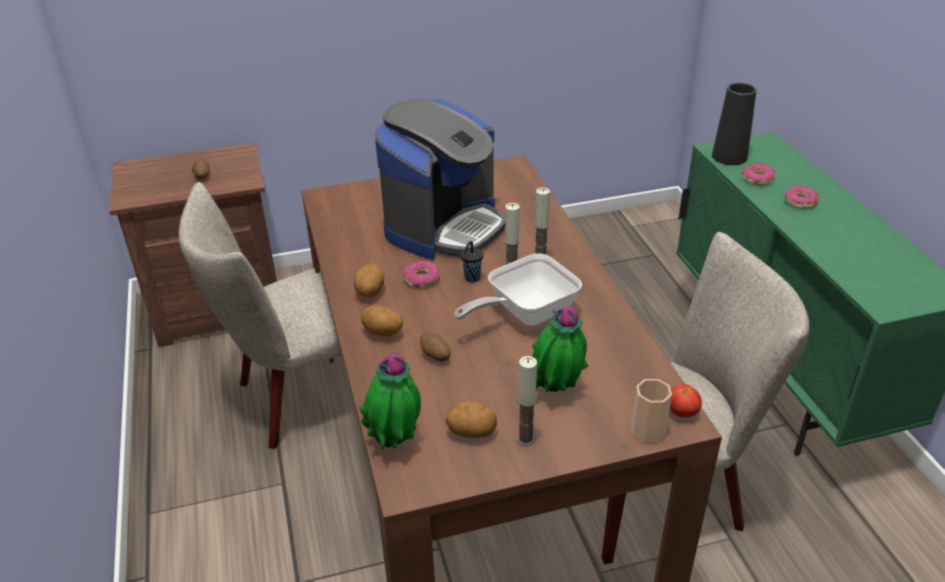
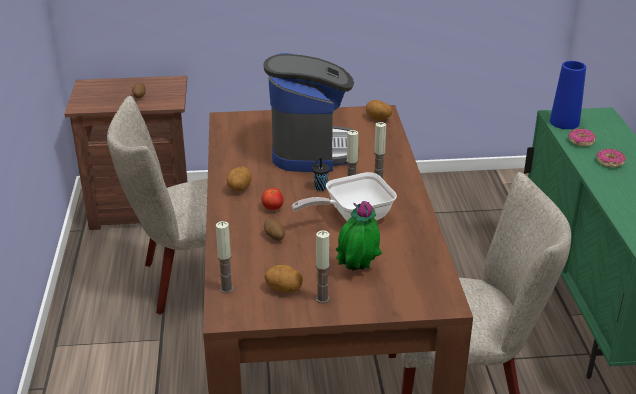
camera: 10 degrees right, 5 degrees down
potted plant [359,352,421,450] -> candle [216,221,233,293]
potato [361,305,403,336] -> potato moved to [366,100,392,120]
coffee machine [375,99,505,260] -> coffee machine turned 45 degrees counterclockwise [264,53,359,172]
donut [403,261,440,288] -> none
cup [631,379,672,443] -> none
tomato [670,384,702,417] -> tomato moved to [262,188,284,210]
black vase [712,83,757,165] -> blue vase [550,61,586,129]

